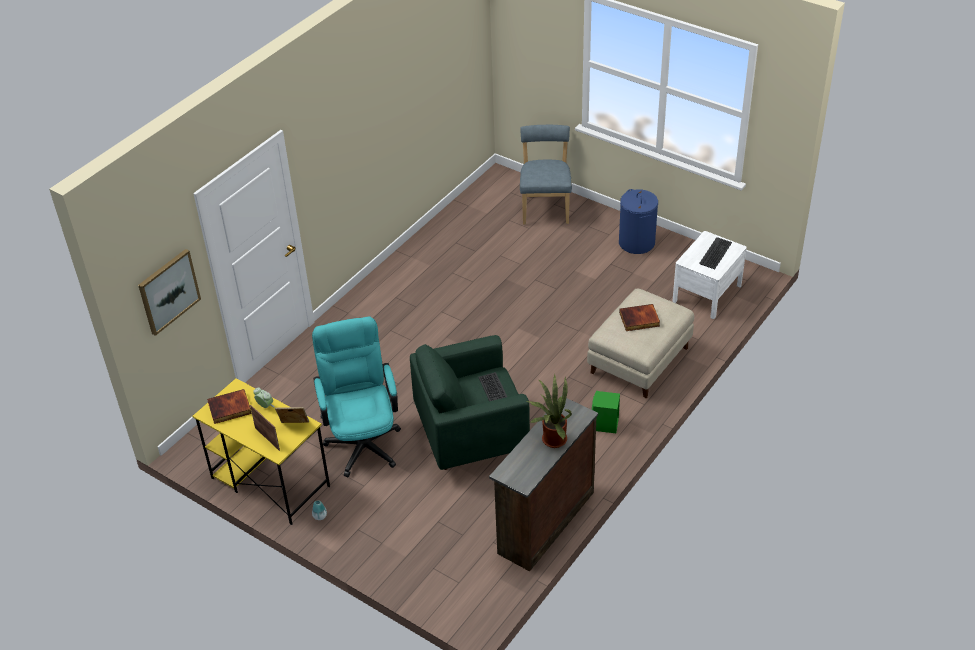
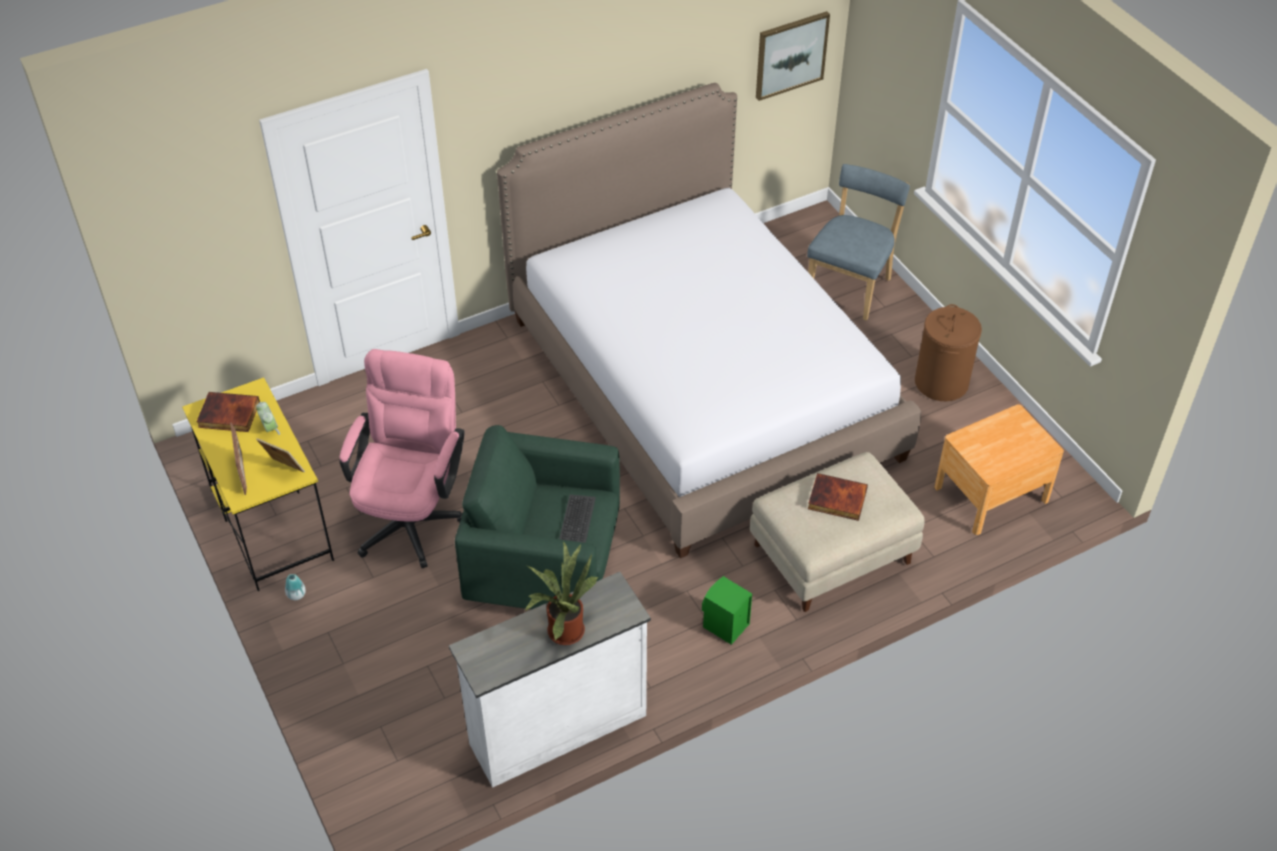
camera: 25 degrees right, 5 degrees up
picture [138,249,201,336] -> picture moved to [756,11,830,101]
turquoise office chair [312,316,401,477] -> pink office chair [340,349,465,569]
brown dresser [489,396,598,572] -> white dresser [449,572,651,788]
blue laundry basket [619,189,658,254] -> brown laundry basket [915,304,982,401]
white nightstand [672,231,747,319] -> brown nightstand [934,404,1064,535]
keyboard [699,237,732,269] -> none
none -> bed [497,83,921,558]

